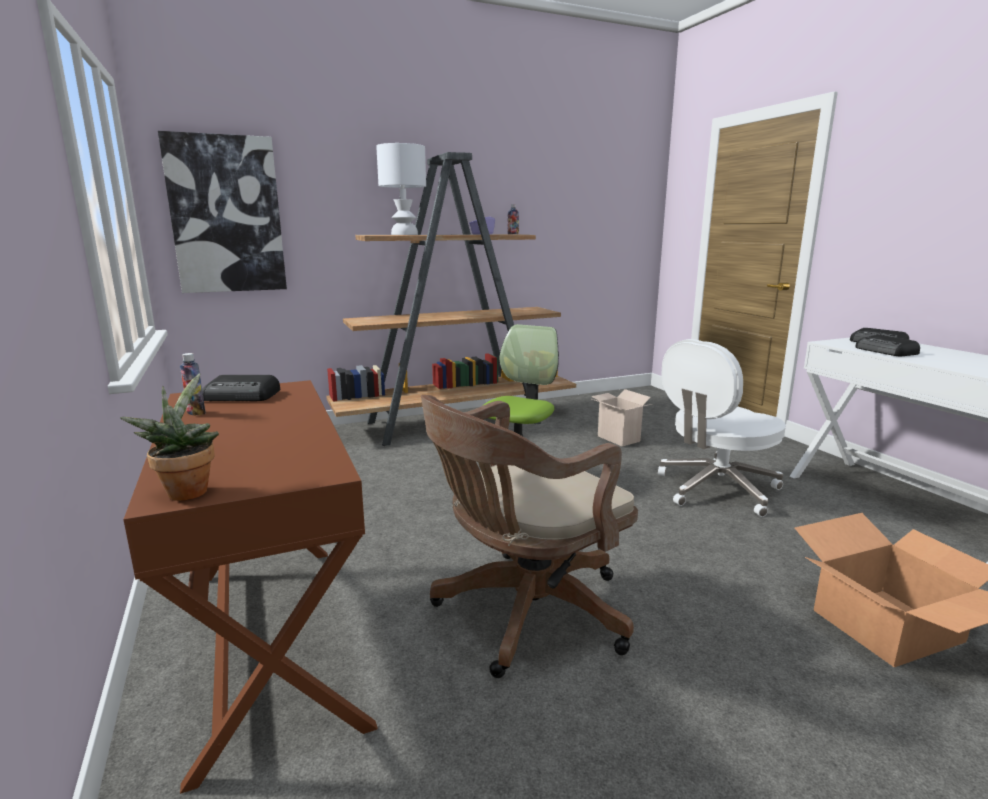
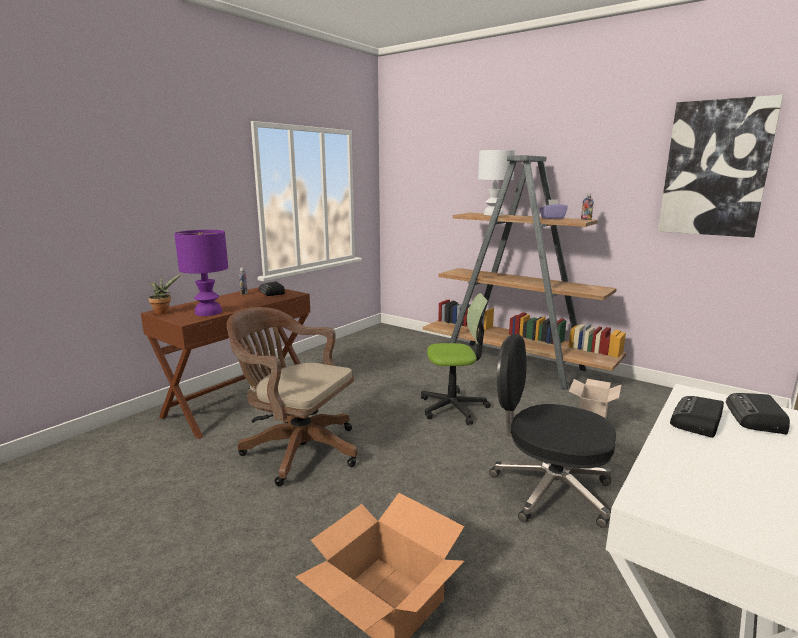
camera: 60 degrees right, 0 degrees up
picture [158,131,287,293] -> picture moved to [658,95,783,238]
white office chair [658,339,786,517] -> black office chair [489,334,616,528]
none -> purple table lamp [174,230,228,316]

